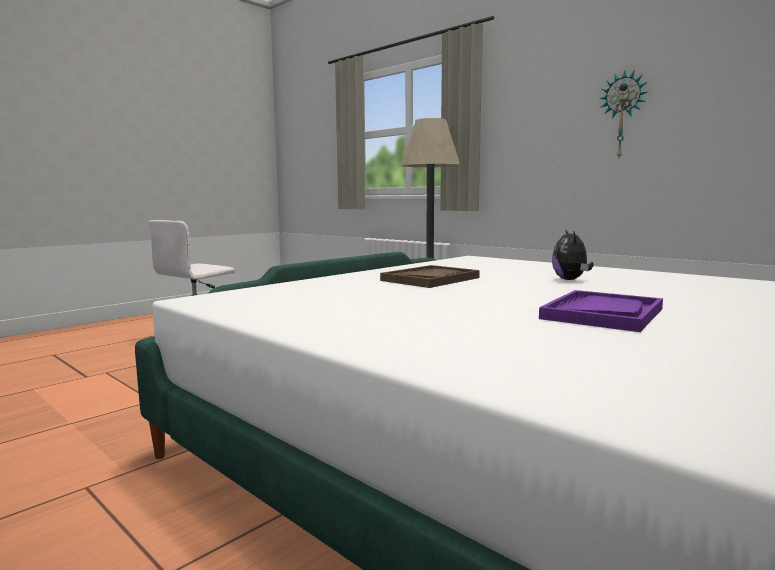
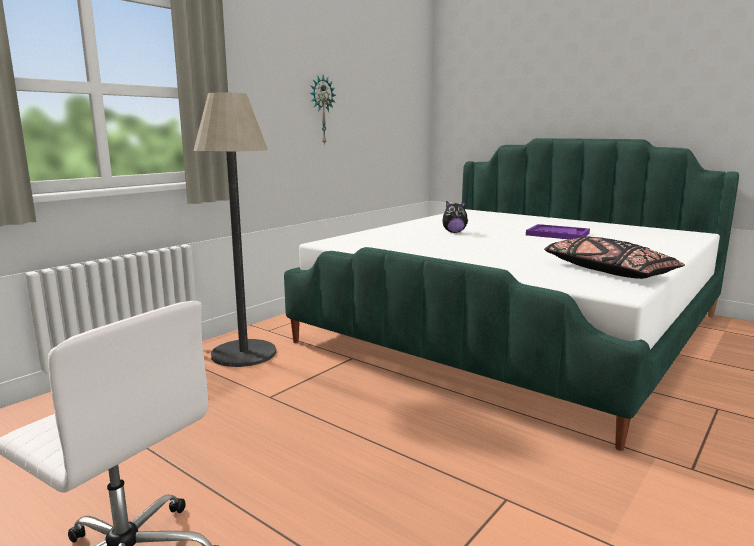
camera: 95 degrees left, 5 degrees up
brown tray [380,265,480,288] -> none
none -> black pillow [544,236,685,279]

